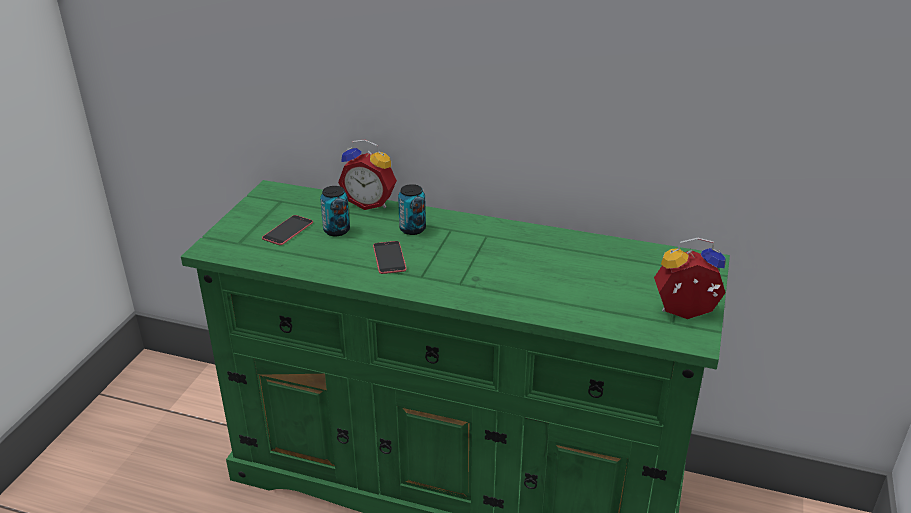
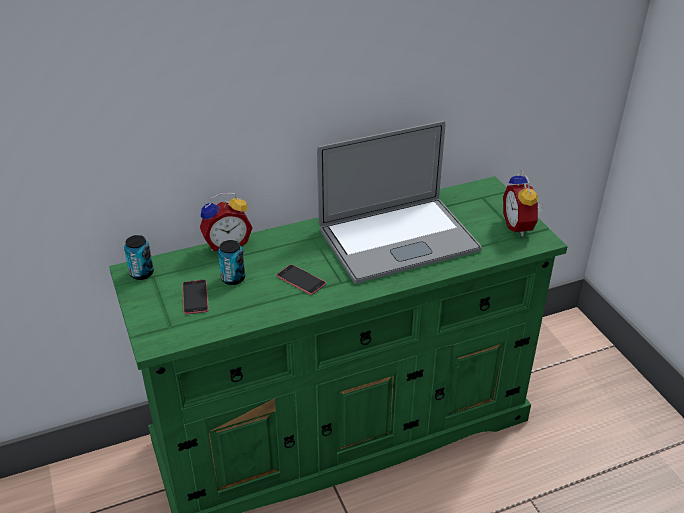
camera: 40 degrees left, 5 degrees up
can [398,184,426,235] -> can moved to [124,235,154,280]
alarm clock [654,238,726,319] -> alarm clock turned 60 degrees counterclockwise [503,170,543,237]
none -> laptop [317,121,482,284]

